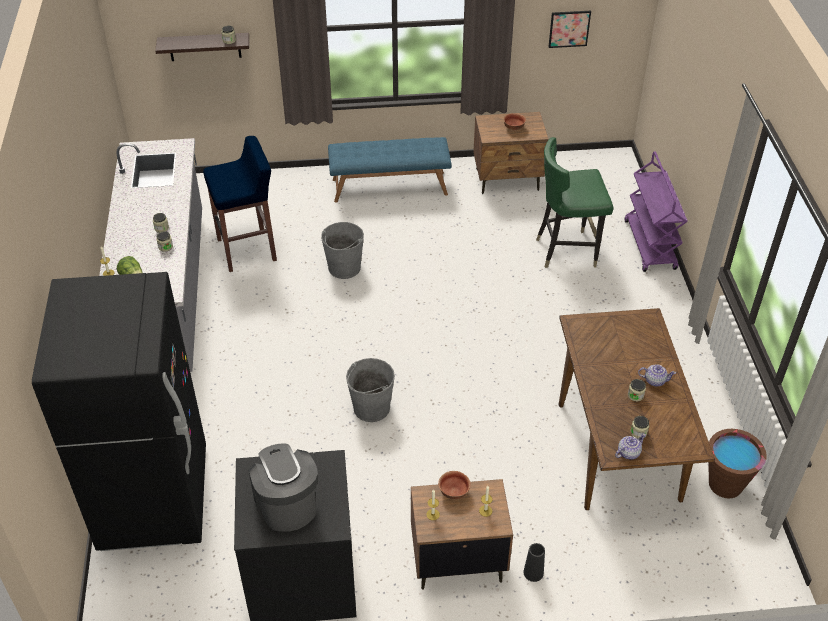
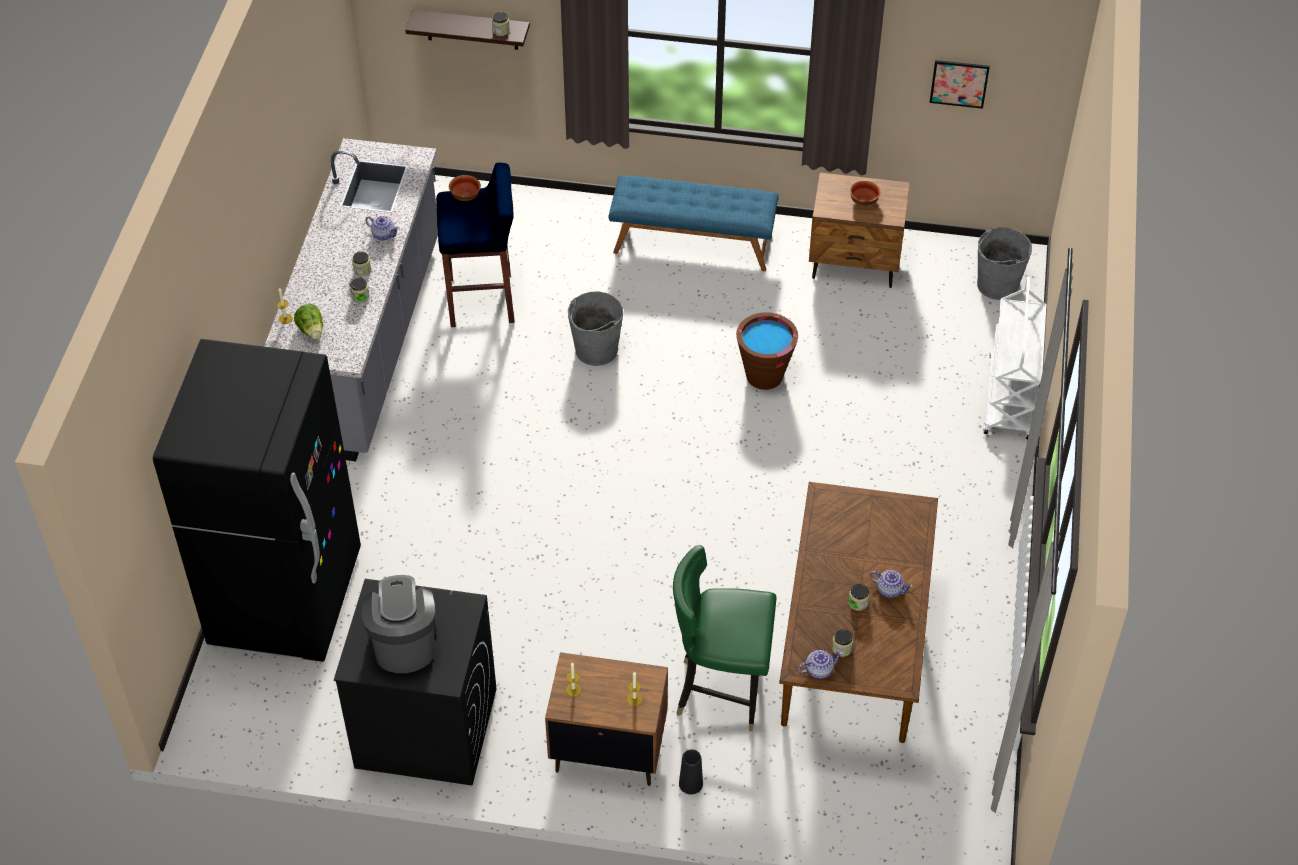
camera: 15 degrees right, 5 degrees up
grey bucket [346,358,395,422] -> grey bucket moved to [977,227,1032,300]
bowl [438,471,471,500] -> bowl moved to [449,175,481,201]
green chair [536,137,613,268] -> green chair moved to [673,545,776,731]
purple cart [625,151,688,272] -> white cart [983,277,1046,439]
brown bucket [708,429,767,498] -> brown bucket moved to [736,312,798,390]
none -> teapot [365,216,399,240]

